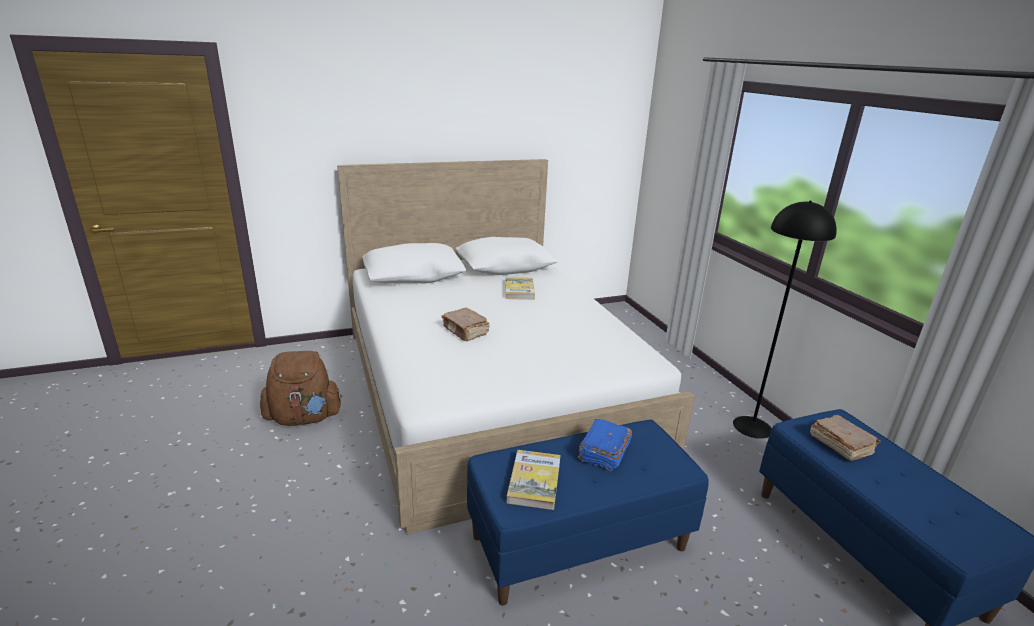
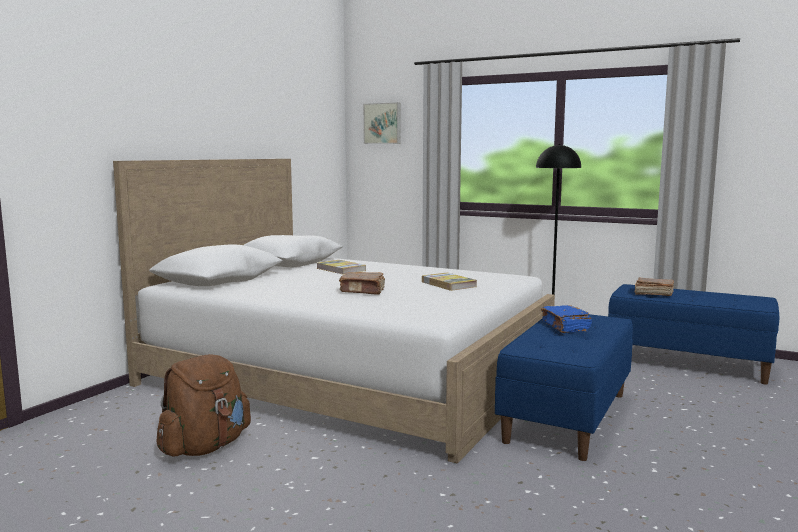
camera: 40 degrees left, 15 degrees down
book [507,450,561,510] -> book moved to [422,273,477,291]
none -> picture [363,102,400,144]

